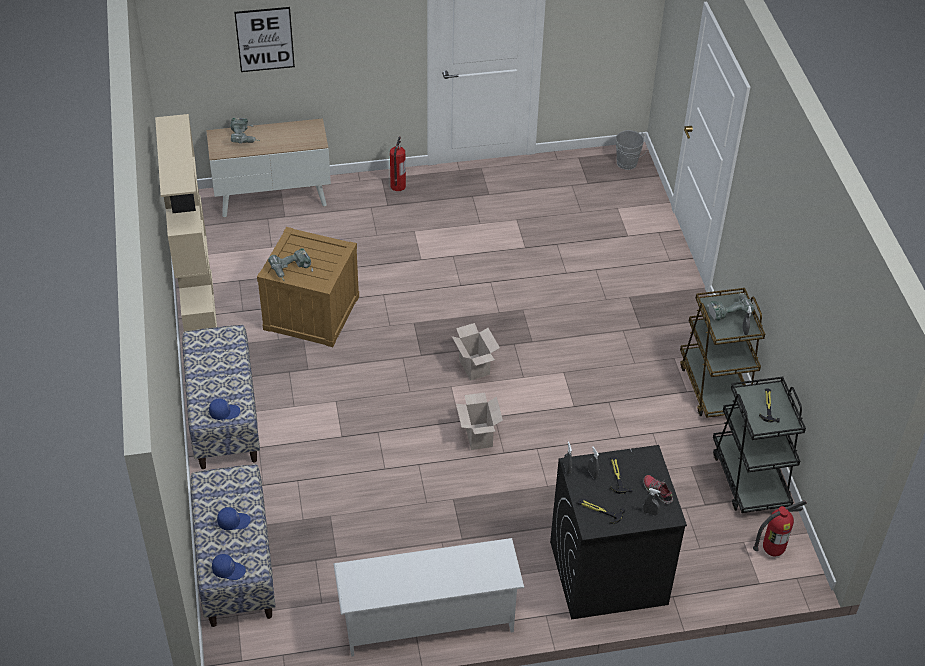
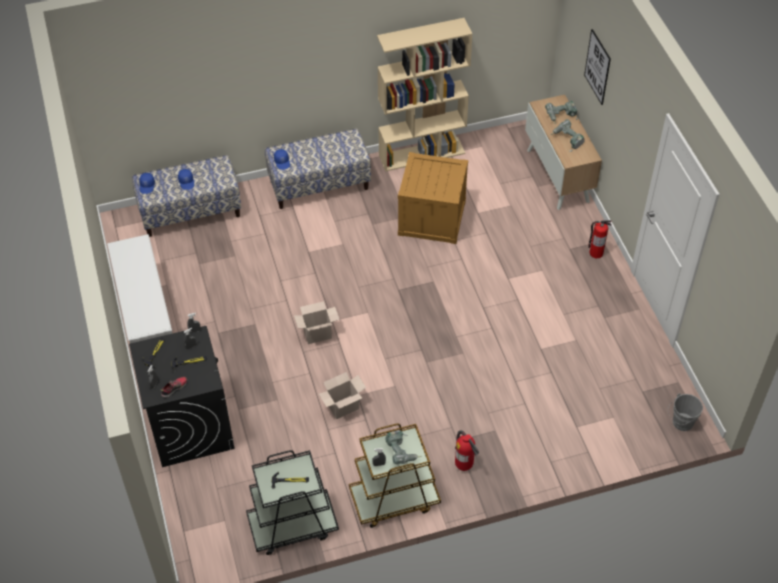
camera: 85 degrees right, 5 degrees up
power drill [268,248,313,281] -> power drill moved to [551,119,584,152]
cardboard box [452,323,500,380] -> cardboard box moved to [319,372,366,419]
fire extinguisher [753,500,807,556] -> fire extinguisher moved to [455,430,479,471]

